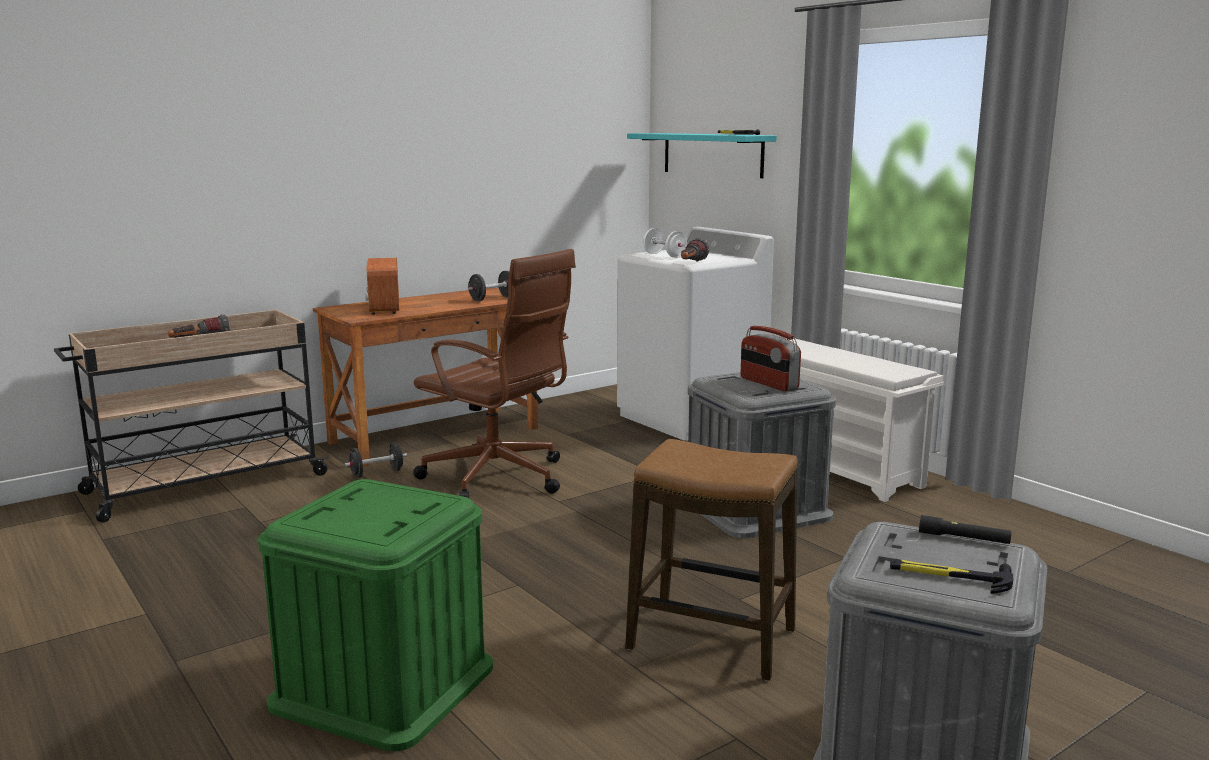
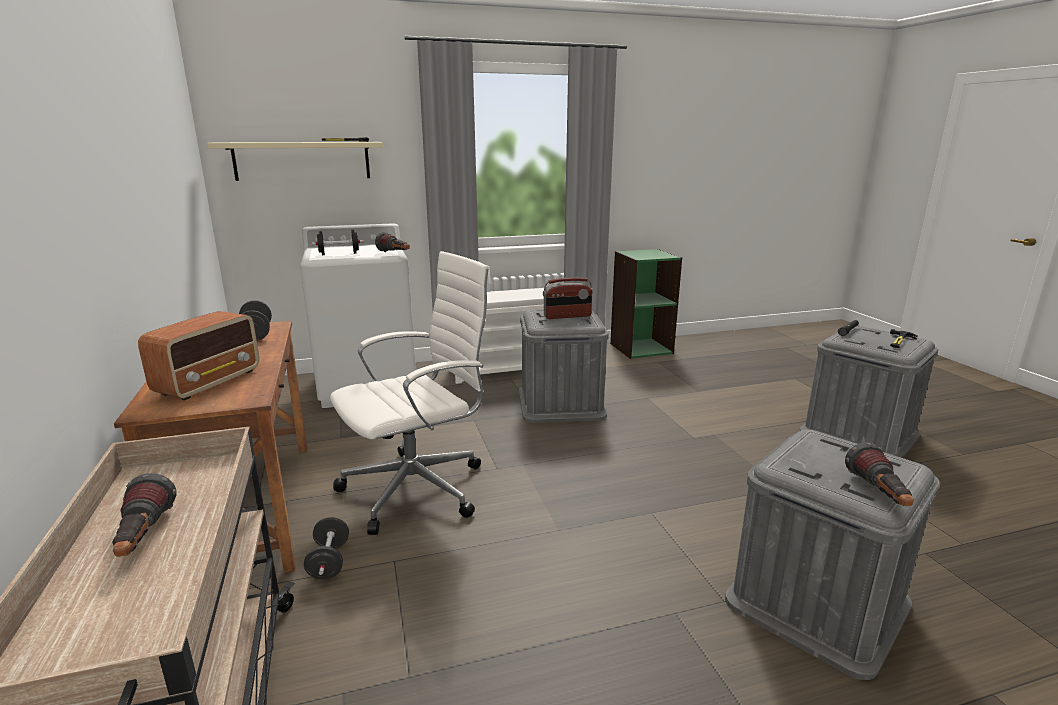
camera: 70 degrees left, 5 degrees up
green storage box [258,479,493,751] -> grey storage box [725,429,940,680]
radio [365,258,399,314] -> radio turned 75 degrees counterclockwise [138,311,259,401]
brown office chair [413,249,576,498] -> white office chair [330,251,491,535]
stool [625,439,798,681] -> none
turquoise shelf [627,133,777,178] -> beige shelf [207,142,383,181]
white dumbbell [643,228,687,258] -> black dumbbell [312,230,364,255]
none -> green bookcase [610,249,682,359]
none -> flashlight [845,442,913,506]

